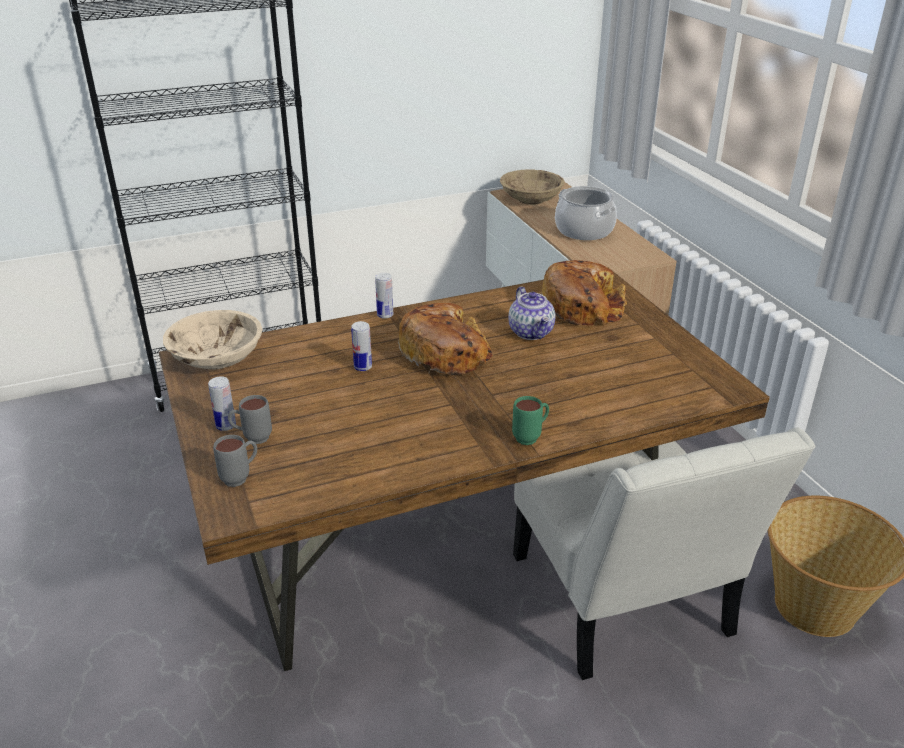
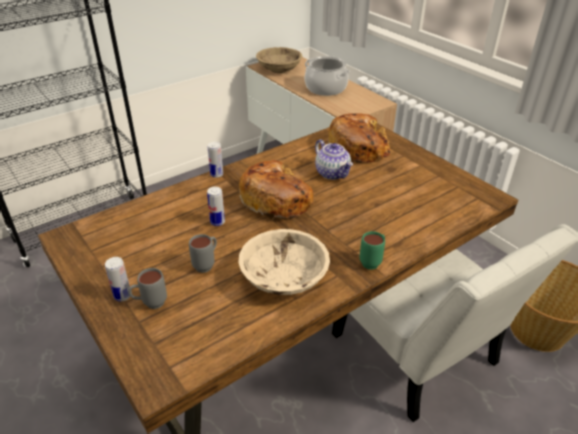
camera: 15 degrees left, 5 degrees up
beige bowl [163,310,263,370] -> beige bowl moved to [238,229,330,295]
grey mug [213,435,257,487] -> grey mug moved to [189,234,217,273]

